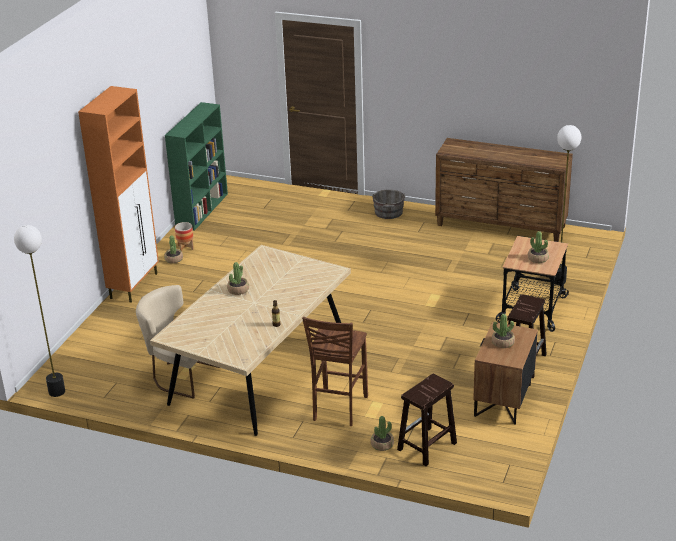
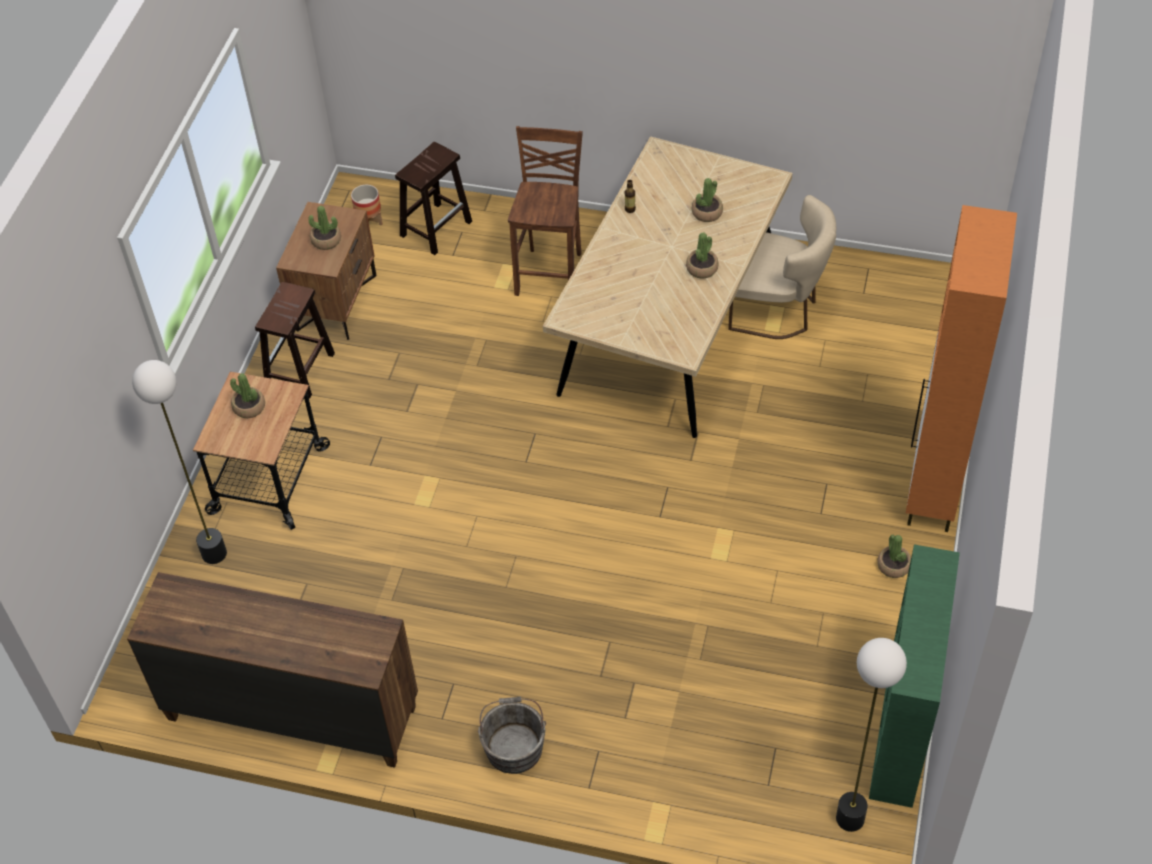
camera: 175 degrees right, 20 degrees up
floor lamp [14,225,65,397] -> floor lamp moved to [836,638,907,832]
planter [175,222,194,251] -> planter moved to [351,185,383,225]
potted plant [371,416,394,451] -> potted plant moved to [692,178,723,222]

